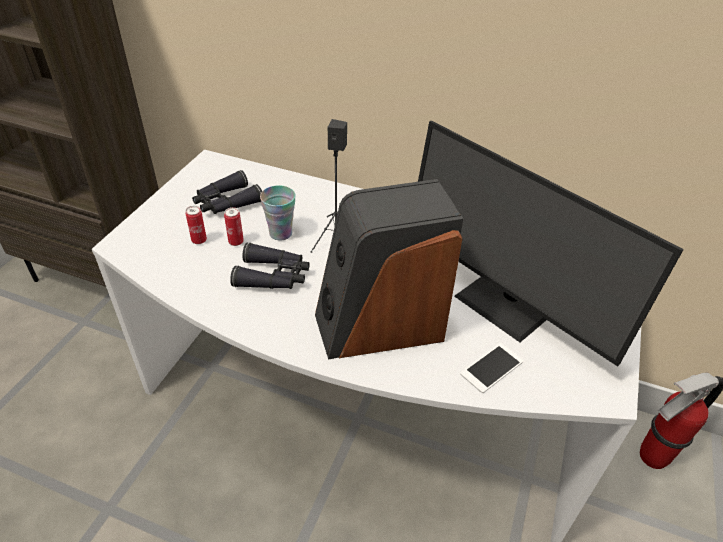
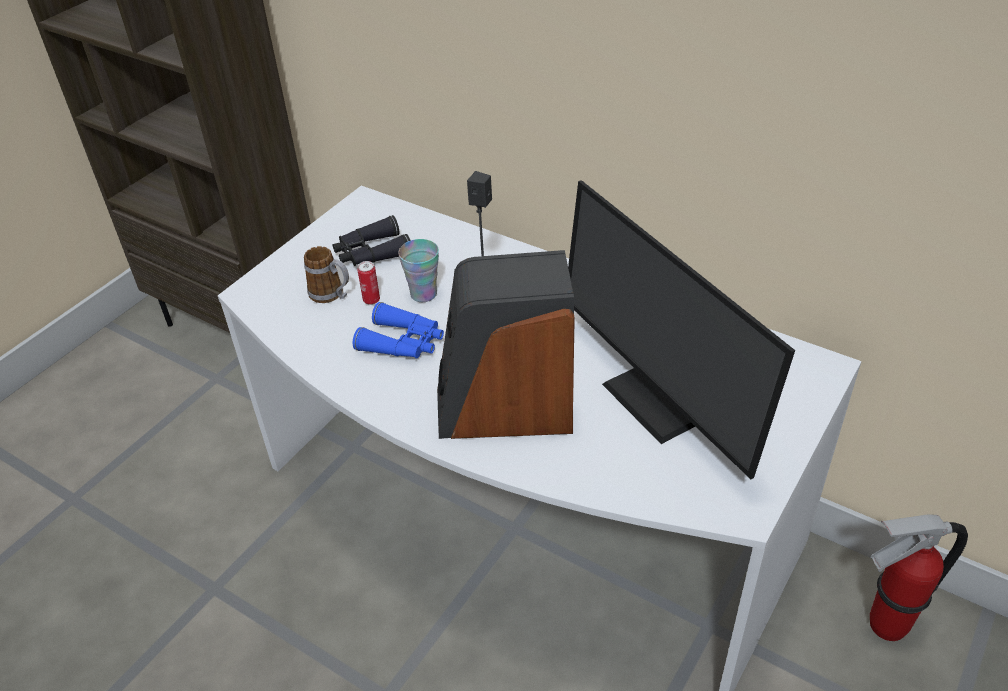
camera: 15 degrees right, 0 degrees up
can [186,206,207,244] -> mug [304,246,349,303]
black binoculars [230,242,310,289] -> blue binoculars [353,302,444,359]
phone [460,343,524,393] -> none

